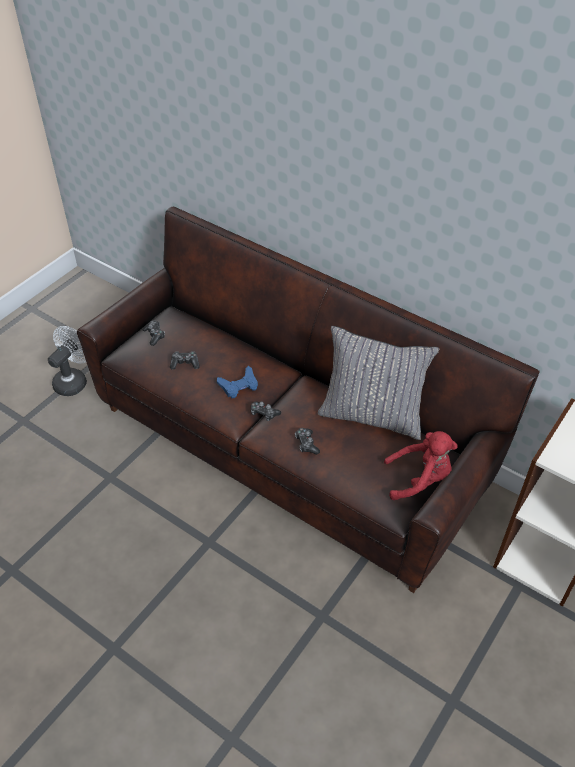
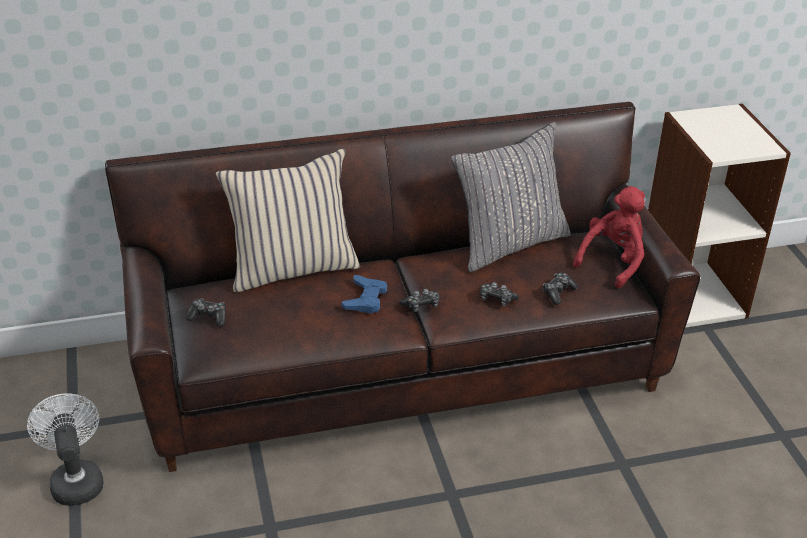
camera: 50 degrees left, 10 degrees down
game controller [170,351,200,369] -> game controller moved to [543,272,578,305]
none -> beige pillow [216,149,360,292]

